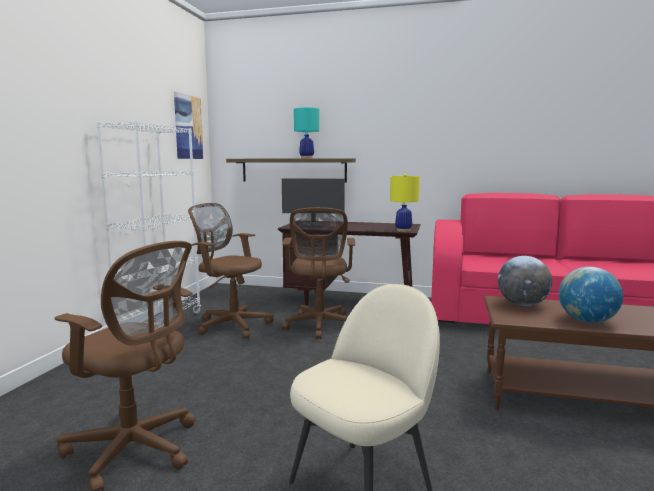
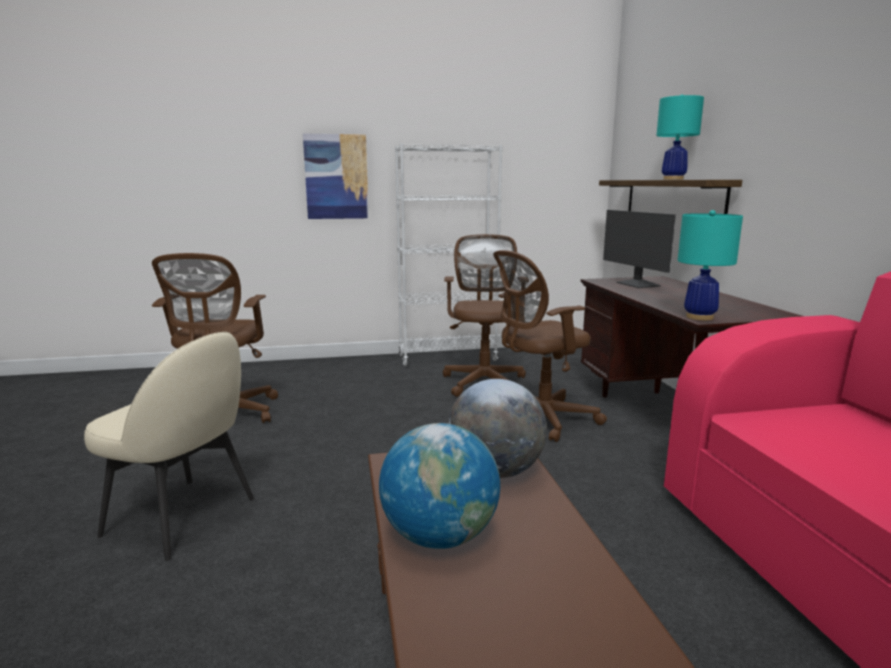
camera: 65 degrees right, 5 degrees up
picture [174,92,204,159] -> picture moved to [303,134,369,219]
yellow table lamp [390,174,420,232] -> turquoise table lamp [678,210,743,320]

